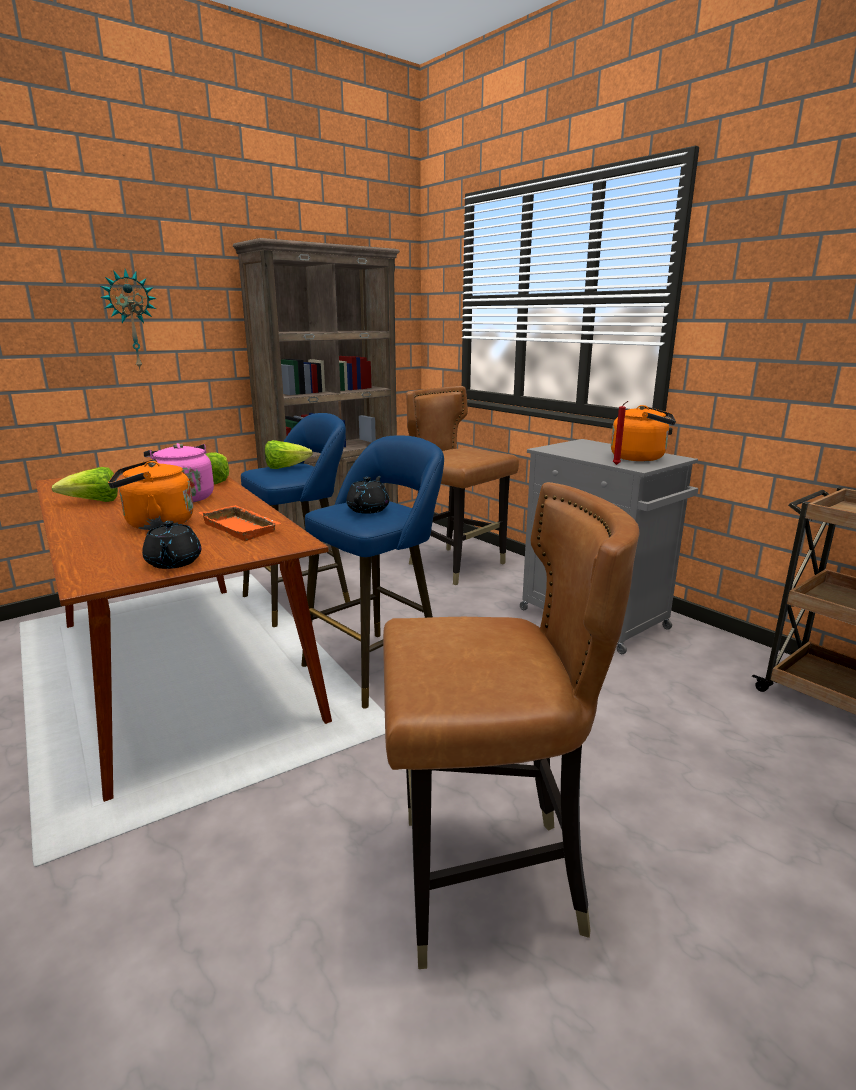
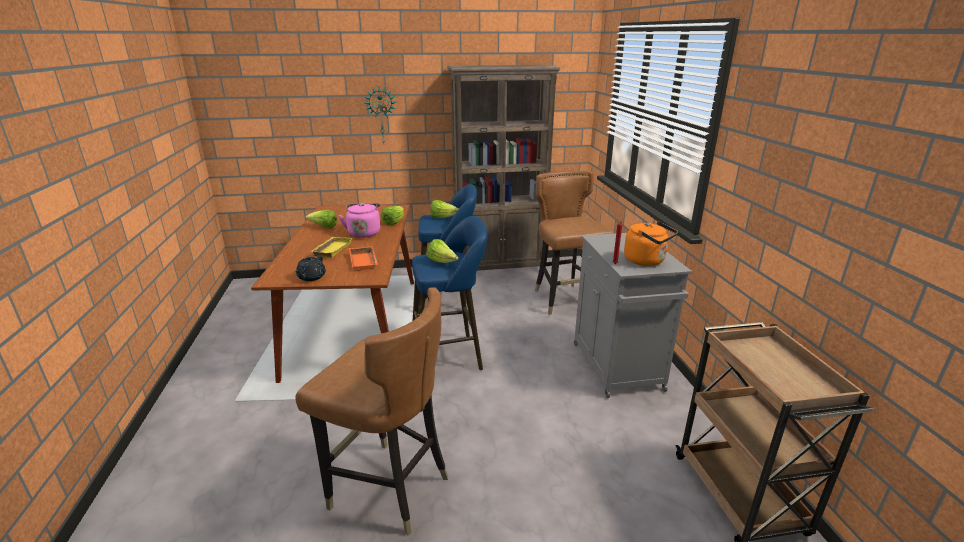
camera: 30 degrees right, 5 degrees up
orange kettle [108,459,193,530] -> yellow tray [312,237,352,258]
black teapot [346,476,389,514] -> lettuce [427,239,458,263]

